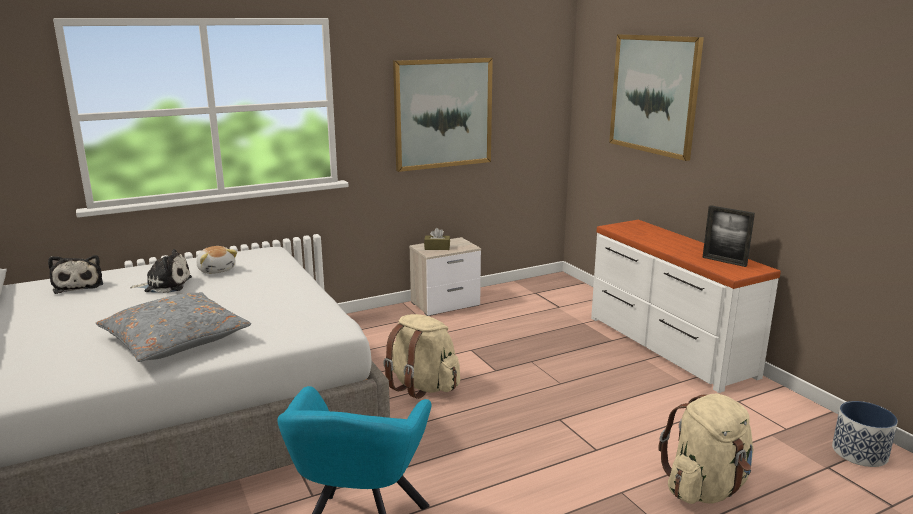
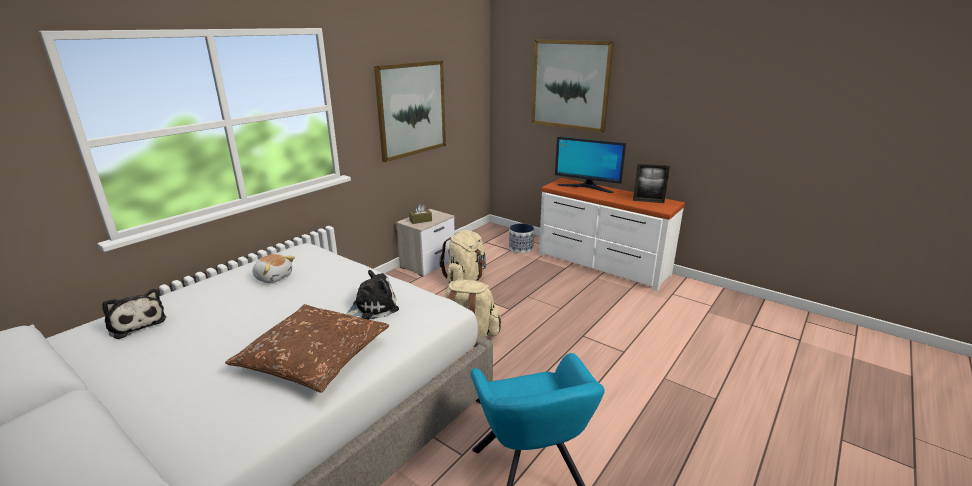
camera: 25 degrees left, 5 degrees up
grey pillow [96,292,251,362] -> brown pillow [225,304,389,393]
plush toy [130,249,192,293] -> plush toy moved to [346,270,399,320]
beige backpack [658,394,754,504] -> beige backpack moved to [440,230,486,283]
planter [832,401,898,467] -> planter moved to [509,223,534,253]
none -> monitor [555,136,626,193]

